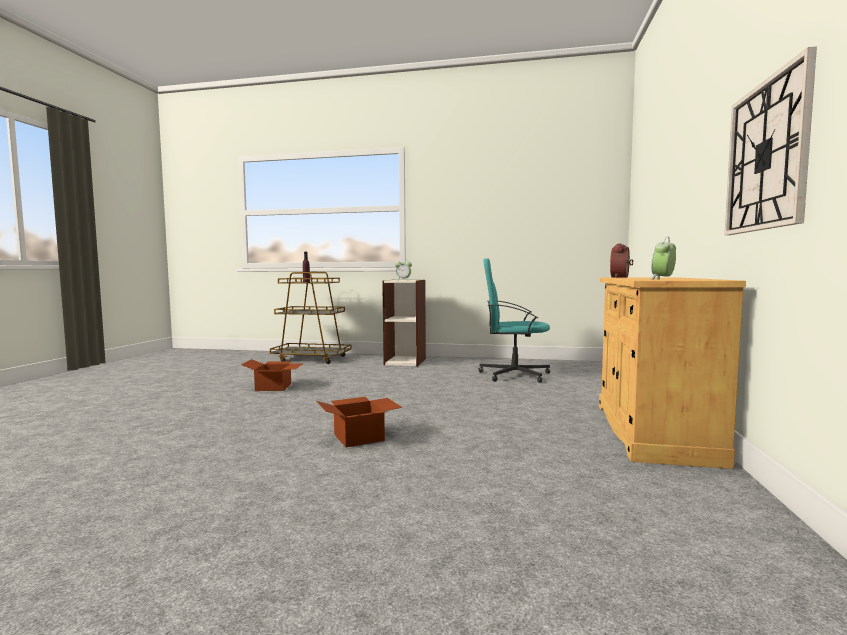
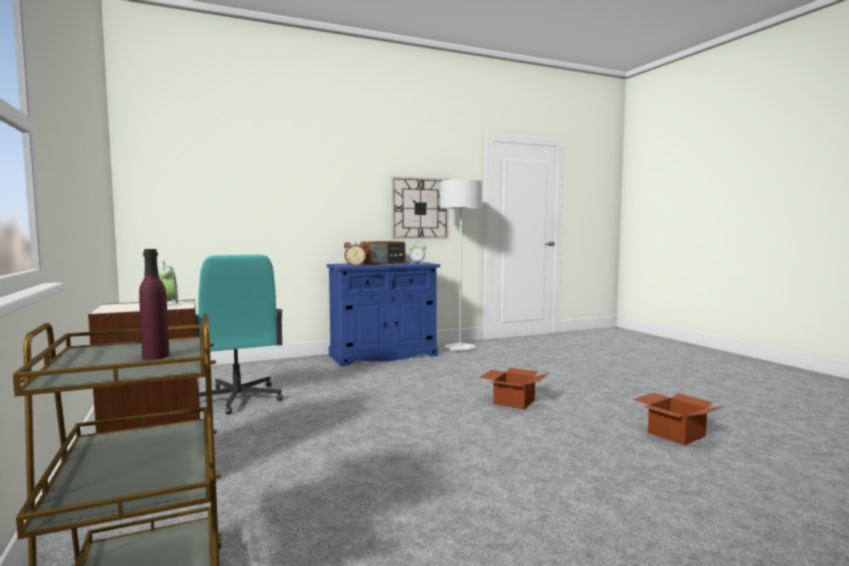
camera: 125 degrees left, 0 degrees up
cardboard box [241,359,304,391] -> cardboard box moved to [633,393,725,445]
beige cabinet [599,277,746,469] -> blue cabinet [327,262,440,366]
none -> radio [360,241,405,265]
none -> grey floor lamp [440,179,482,351]

